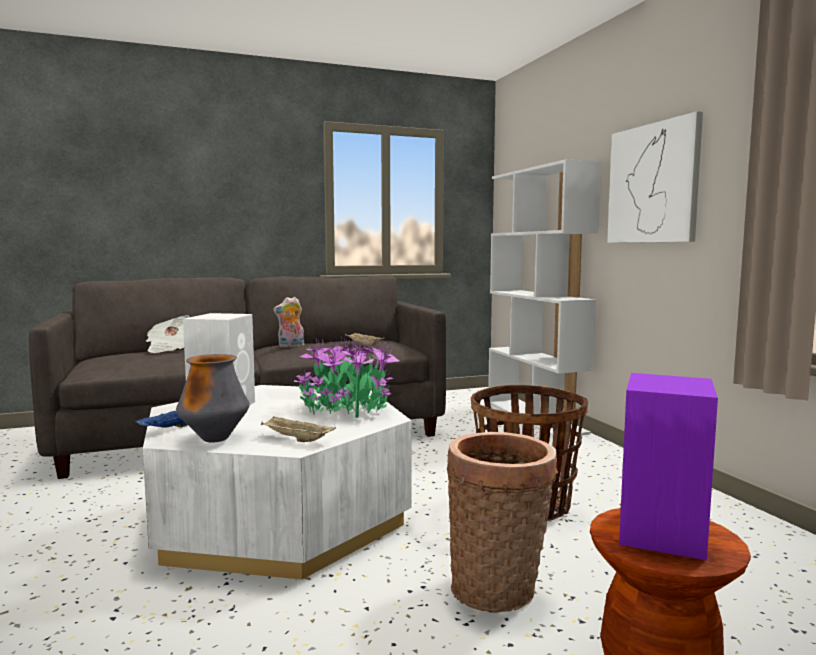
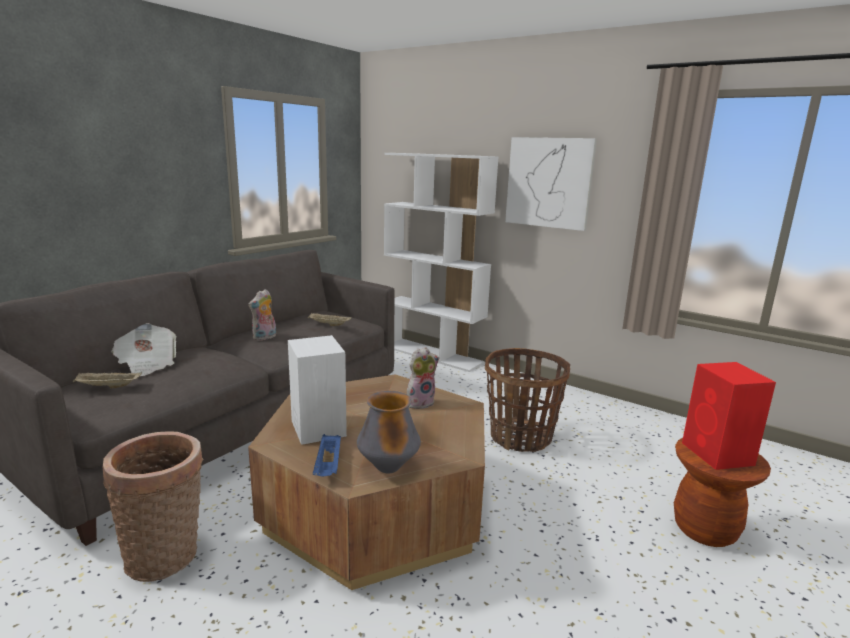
camera: 35 degrees left, 10 degrees up
white coffee table [143,385,412,580] -> brown coffee table [248,374,485,590]
beige tray [261,417,336,442] -> beige tray moved to [73,372,142,388]
potted plant [294,337,399,418] -> plush toy [407,347,439,409]
basket [447,432,558,613] -> basket moved to [103,431,204,582]
purple speaker [619,373,718,560] -> red speaker [682,362,776,470]

